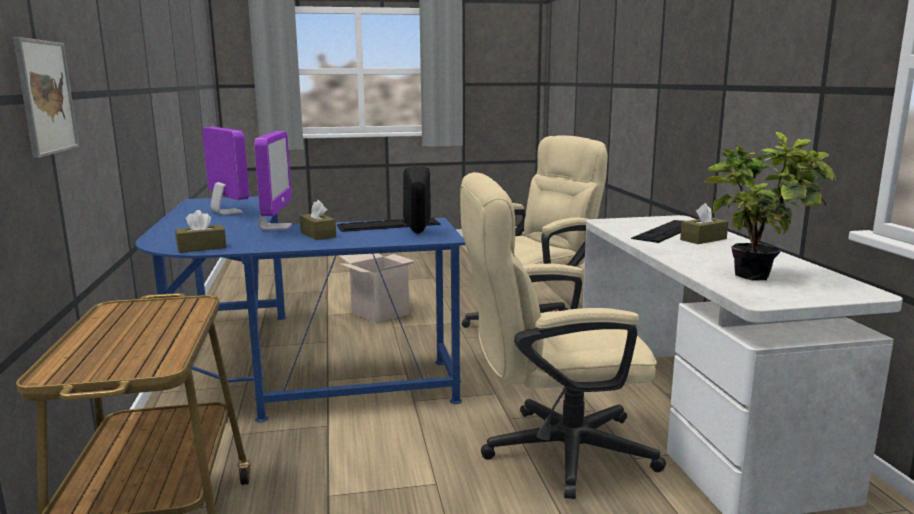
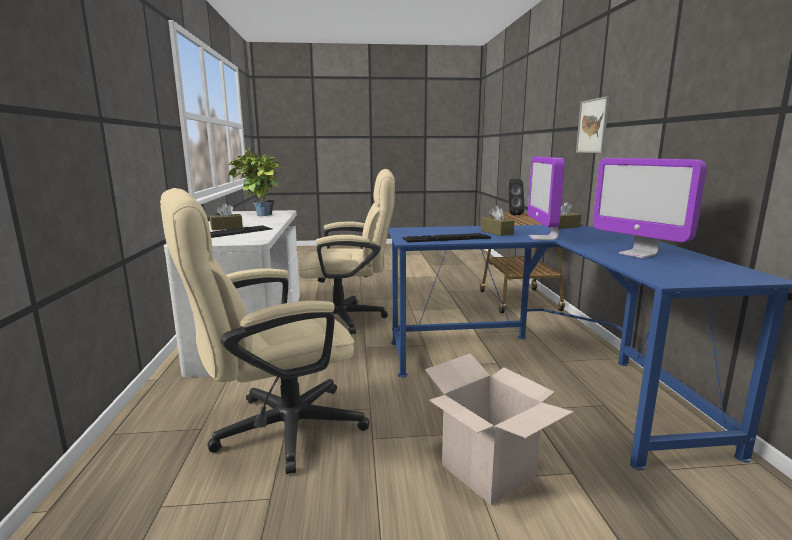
camera: 175 degrees left, 0 degrees up
black speaker [403,167,431,234] -> black speaker moved to [509,179,525,215]

